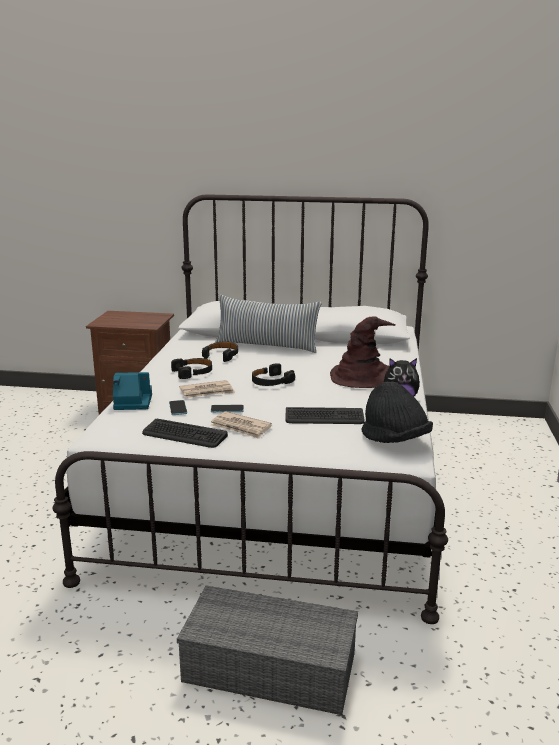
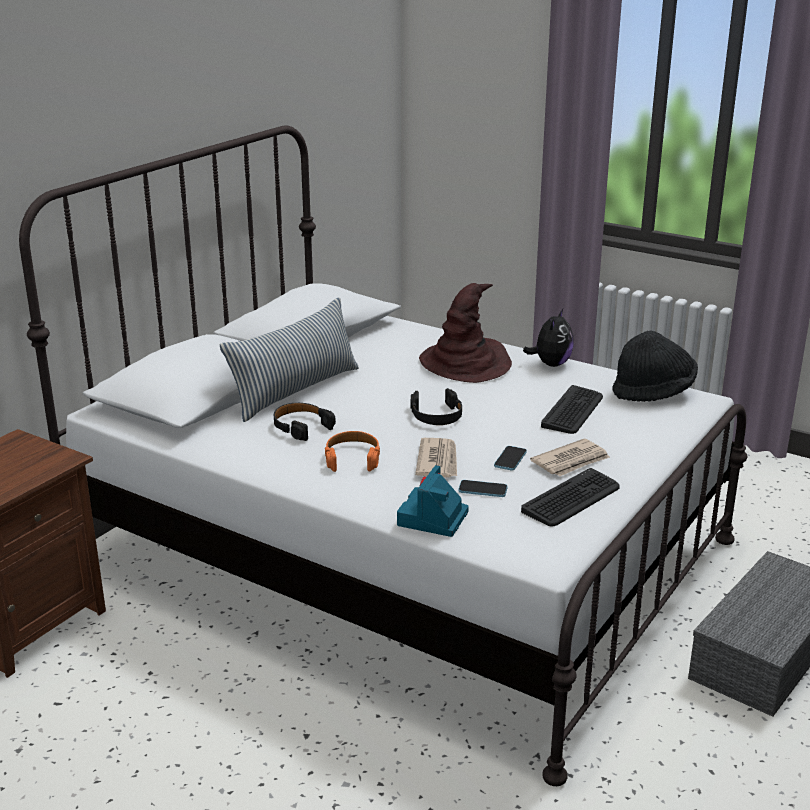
camera: 65 degrees left, 5 degrees up
black headphones [171,358,212,379] -> orange headphones [325,431,380,472]

